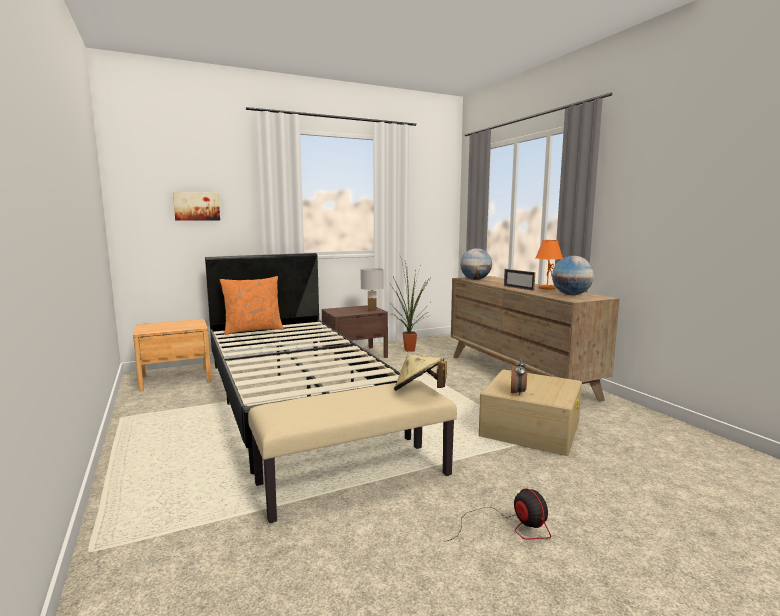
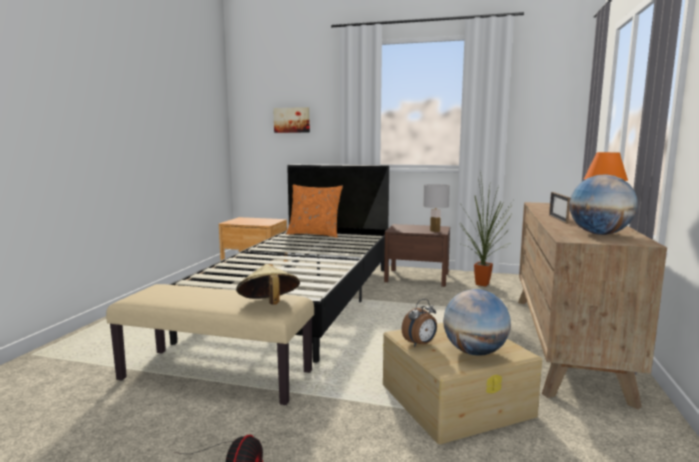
camera: 40 degrees right, 0 degrees up
globe [460,248,492,280] -> globe moved to [443,289,511,356]

